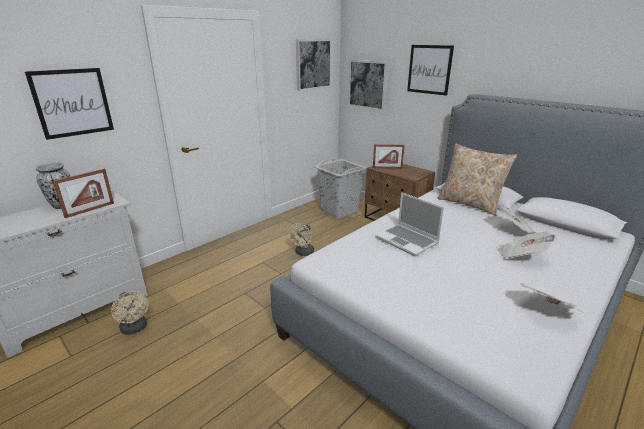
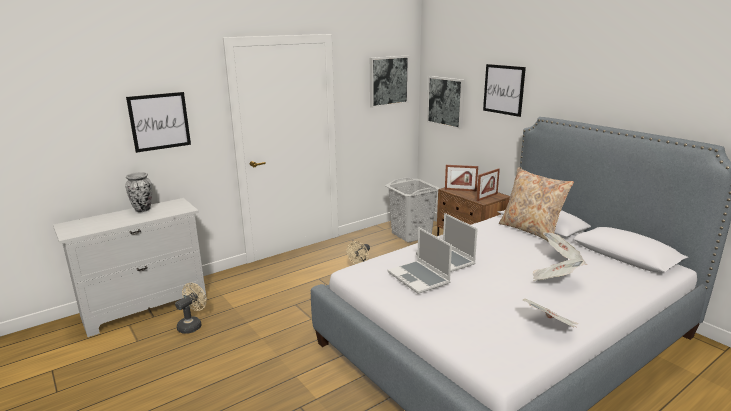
camera: 10 degrees right, 5 degrees down
picture frame [53,169,114,218] -> picture frame moved to [477,168,500,201]
beige fan [111,291,149,335] -> beige fan turned 120 degrees counterclockwise [175,283,207,334]
none -> laptop [388,227,452,294]

